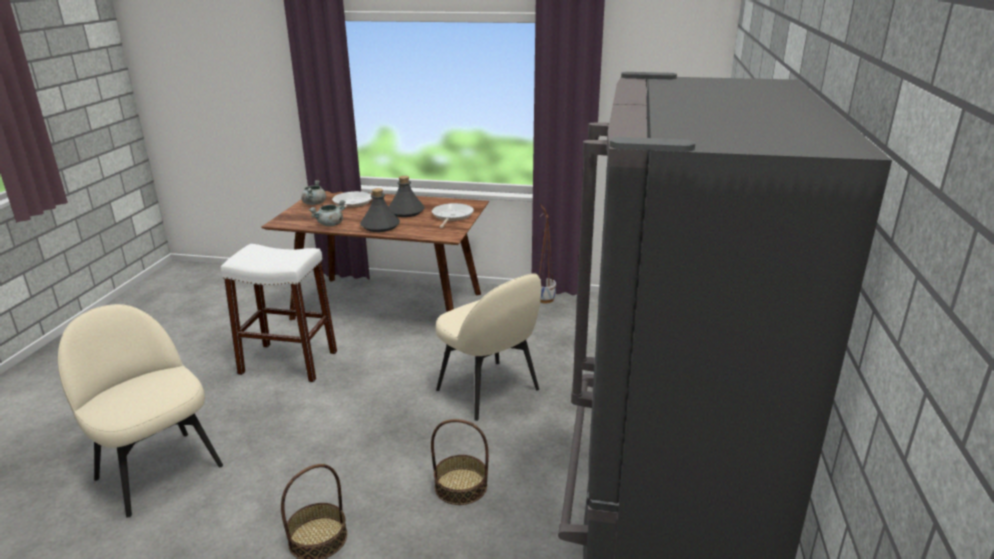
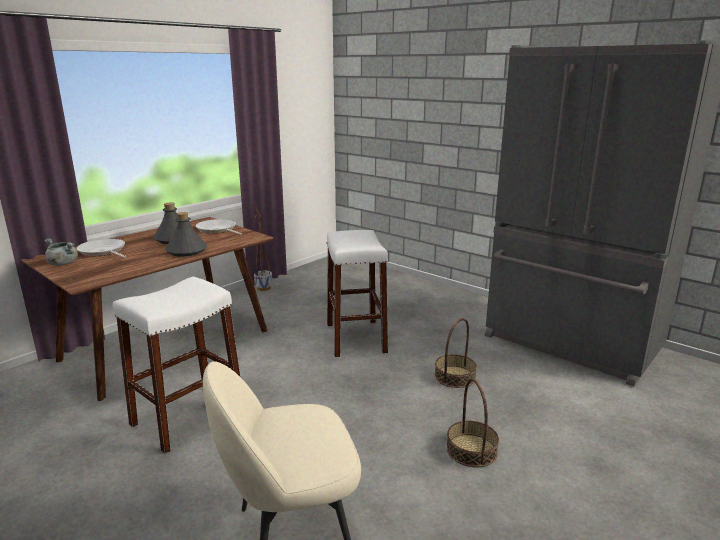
camera: 60 degrees left, 5 degrees down
grey cooking pot [309,200,346,226] -> none
beige chair [436,273,541,421] -> white stool [326,230,388,357]

